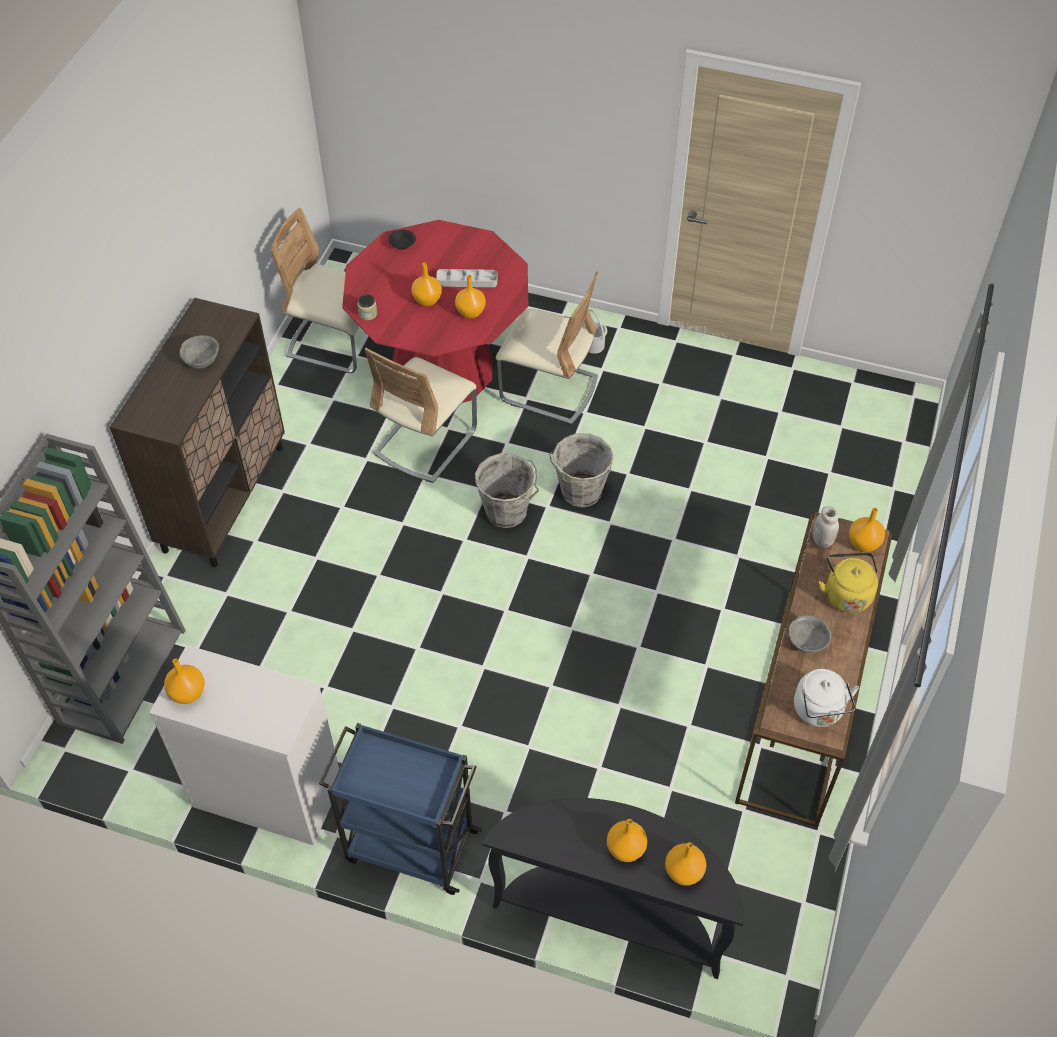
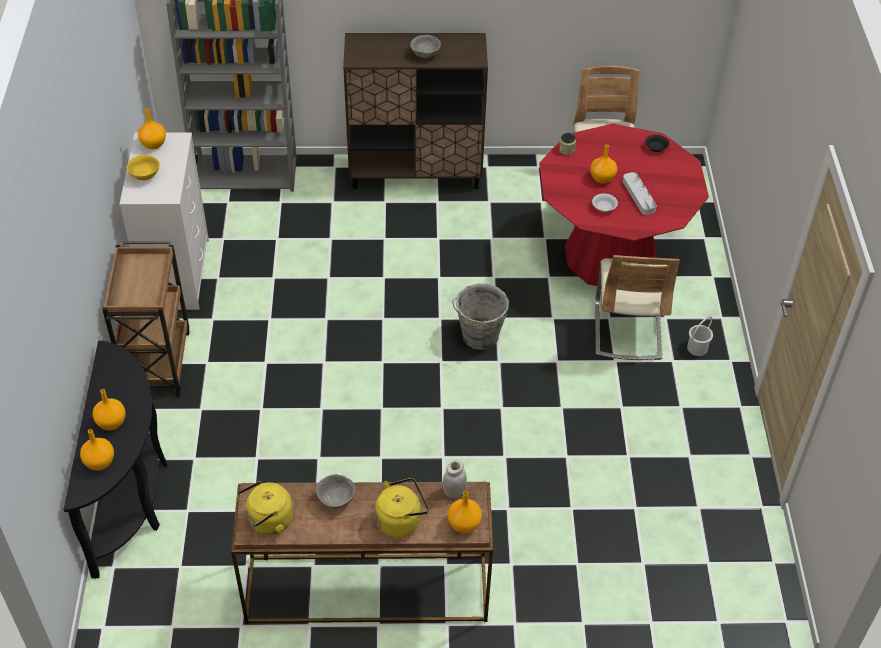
camera: 70 degrees right, 5 degrees down
blue cart [319,723,482,895] -> brown cart [102,241,190,396]
beige chair [365,348,477,483] -> none
orange vase [455,275,486,318] -> white bowl [592,194,618,212]
grey bucket [549,433,613,508] -> none
white kettle [794,669,859,727] -> yellow kettle [237,481,293,535]
none -> yellow bowl [127,155,160,180]

